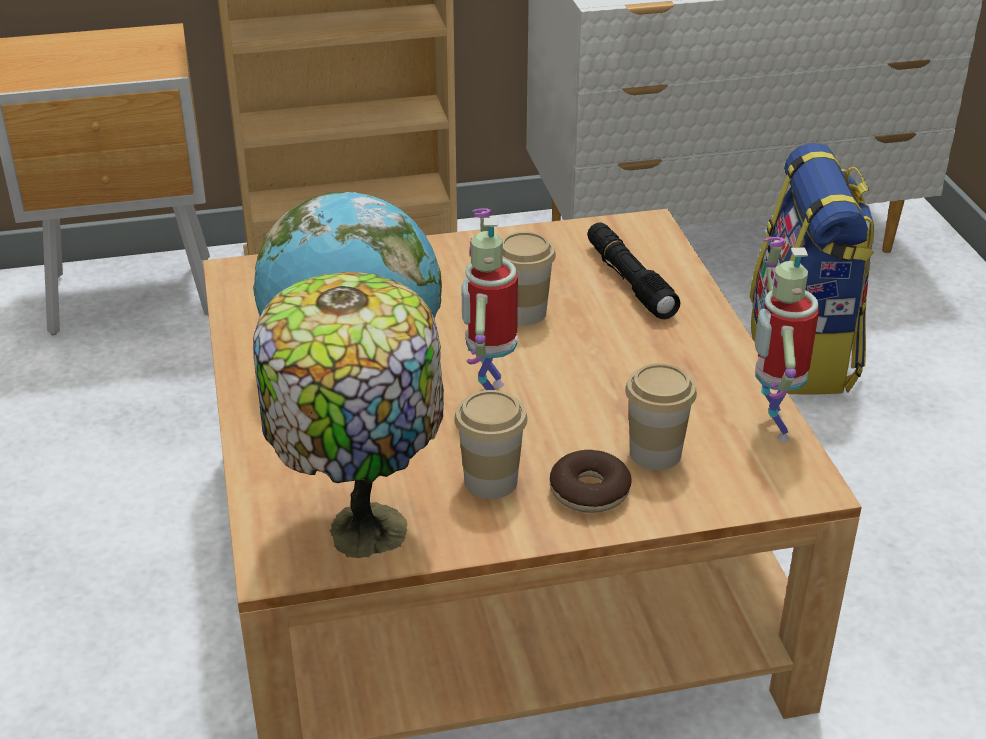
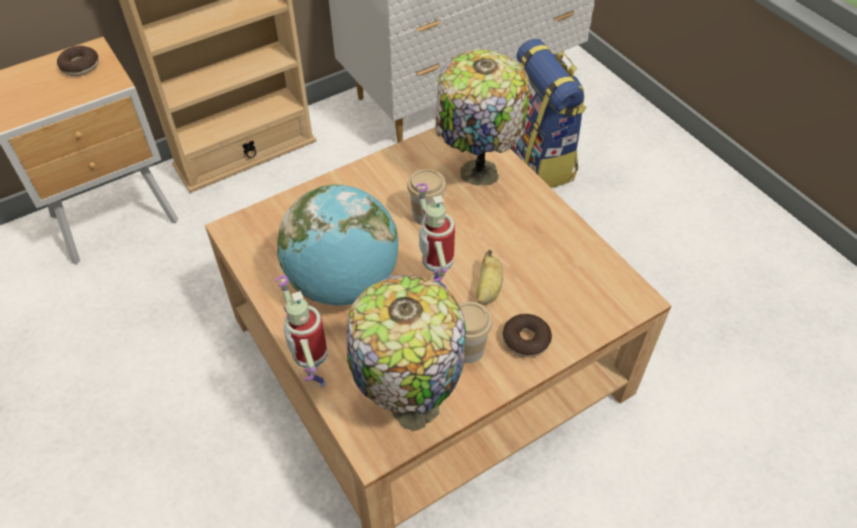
camera: 20 degrees left, 15 degrees up
black flashlight [587,222,680,319] -> table lamp [435,50,530,186]
cup [625,363,697,470] -> none
toy robot [755,237,819,442] -> toy robot moved to [274,275,327,387]
none -> donut [57,46,99,76]
none -> banana [476,250,503,305]

